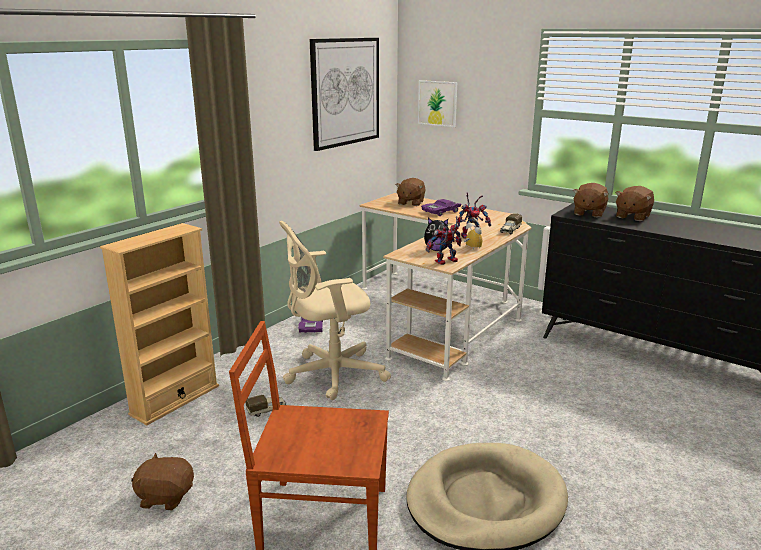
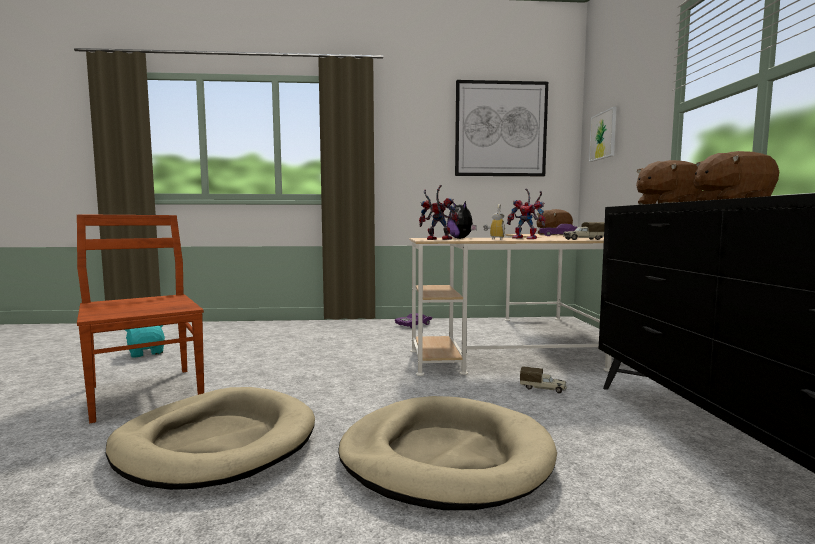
camera: 50 degrees right, 15 degrees down
beige bookcase [100,223,219,425] -> none
brown plush toy [131,453,194,510] -> turquoise plush toy [125,325,165,358]
toy truck [246,395,286,417] -> toy truck moved to [520,366,567,393]
beige office chair [279,221,391,400] -> none
none -> beige dog bed [338,396,557,510]

